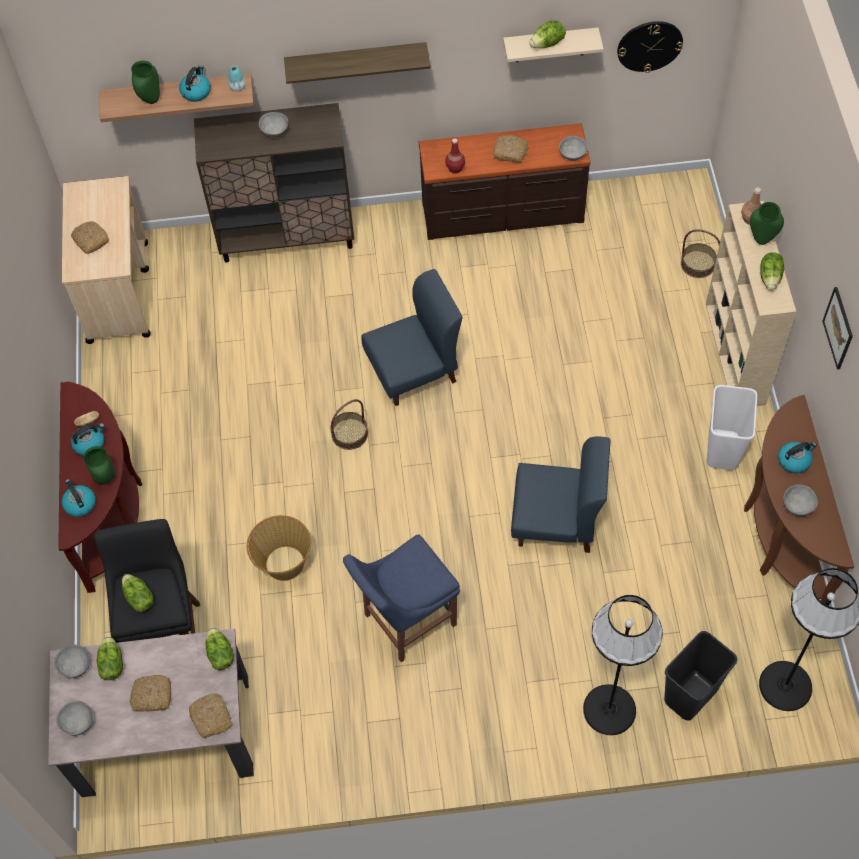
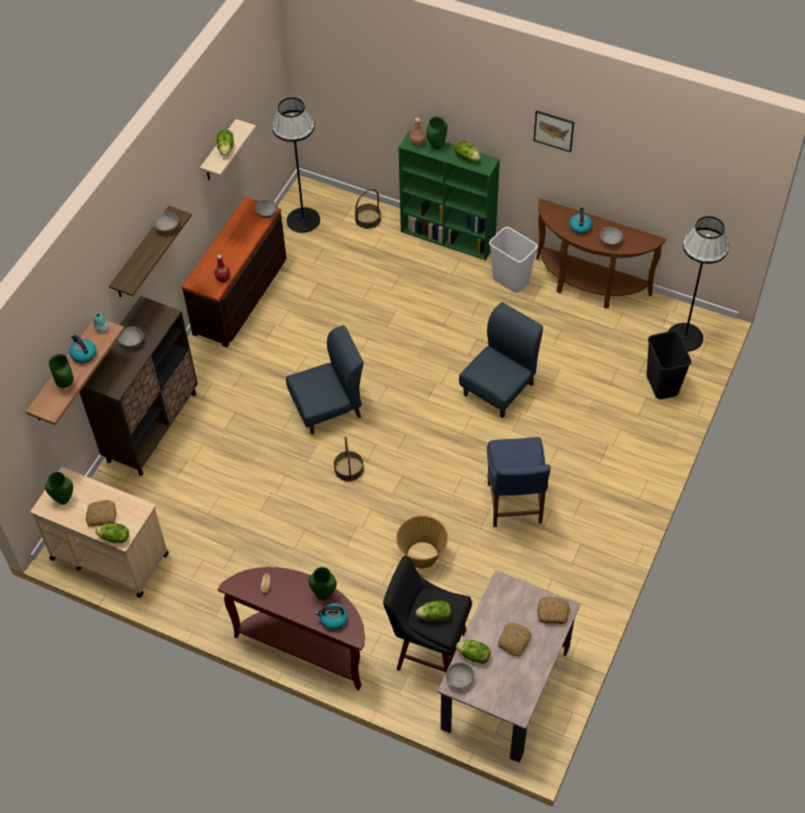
camera: 60 degrees left, 5 degrees down
grey bowl [56,701,93,736] -> grey bowl moved to [154,212,179,233]
kettle [71,423,105,456] -> none
lettuce [205,627,234,670] -> lettuce moved to [95,523,129,543]
blue chair [361,269,463,406] -> blue chair turned 60 degrees clockwise [286,325,364,435]
bread [493,135,529,163] -> none
black floor lamp [583,595,663,735] -> black floor lamp moved to [272,97,320,233]
wall clock [617,21,683,73] -> none
beige bookcase [706,201,796,406] -> green bookcase [398,131,500,260]
none -> green vase [45,472,73,505]

